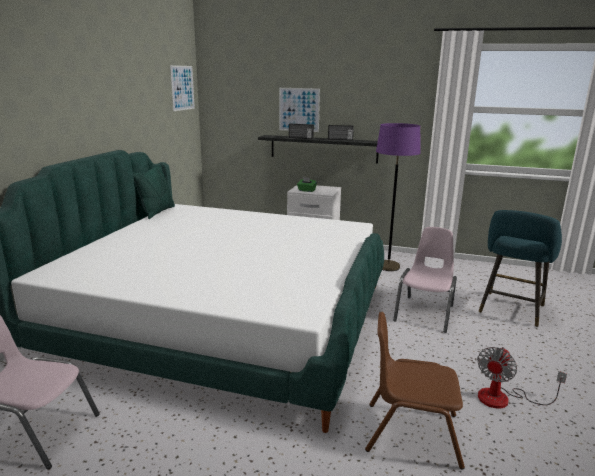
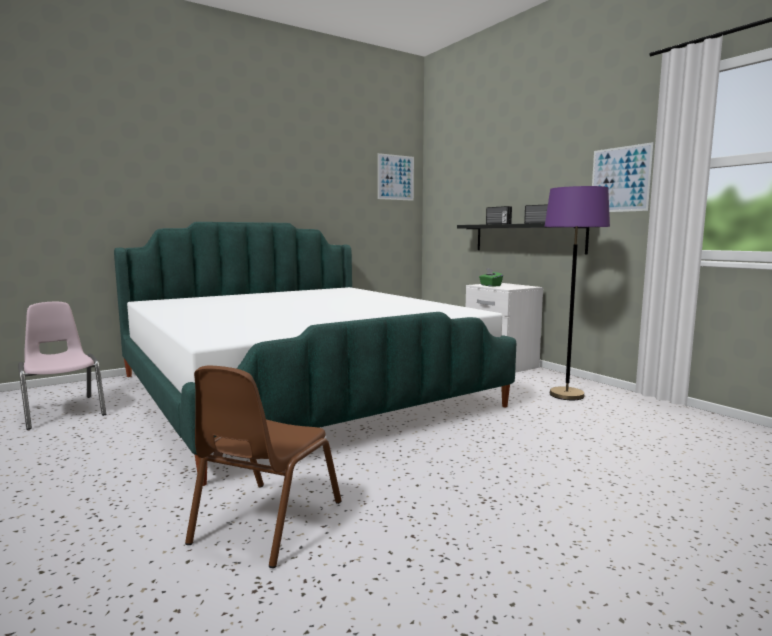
camera: 40 degrees right, 10 degrees down
green pillow [133,165,175,219] -> none
picture [279,88,320,132] -> picture moved to [592,142,654,212]
brown chair [365,312,465,469] -> brown chair turned 120 degrees counterclockwise [185,366,342,568]
pink chair [393,227,457,333] -> none
fan [477,347,567,409] -> none
turquoise stool [479,210,562,327] -> none

